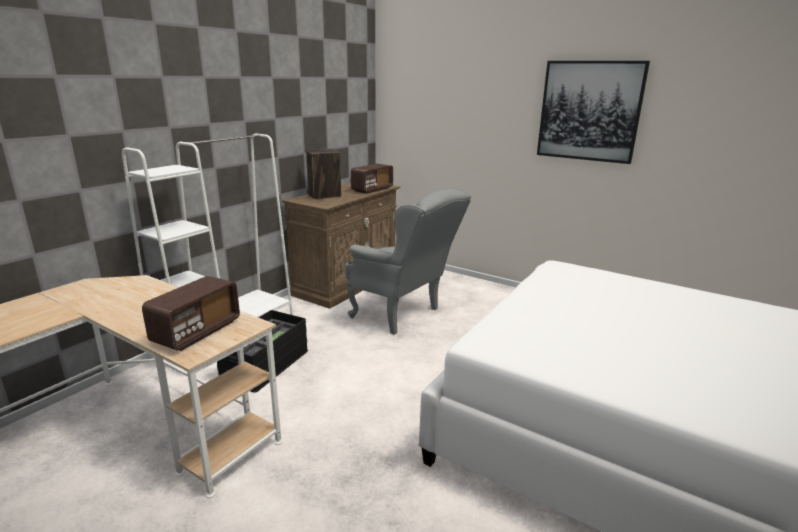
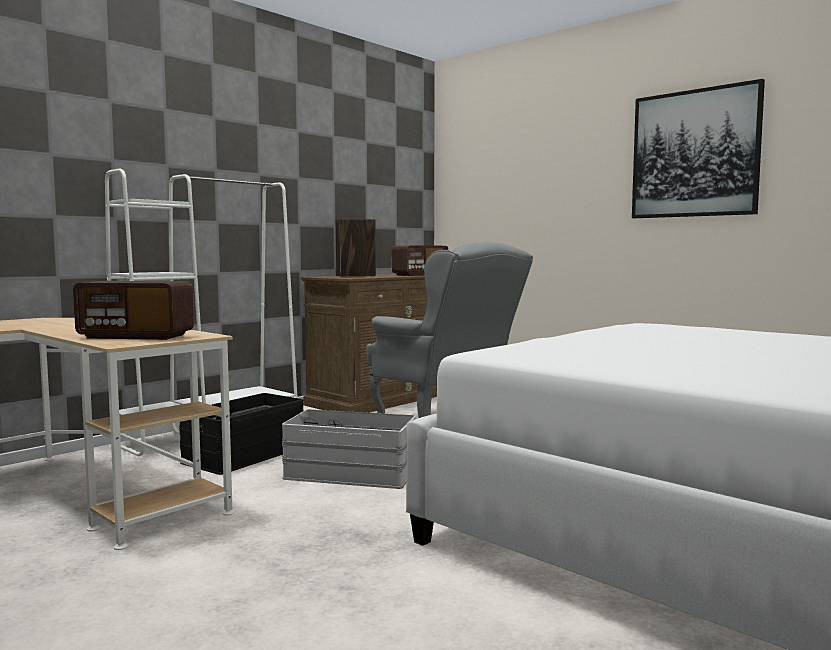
camera: 10 degrees right, 15 degrees down
radio [142,276,240,351] -> radio turned 60 degrees clockwise [73,281,194,340]
none -> grey storage box [282,409,416,489]

